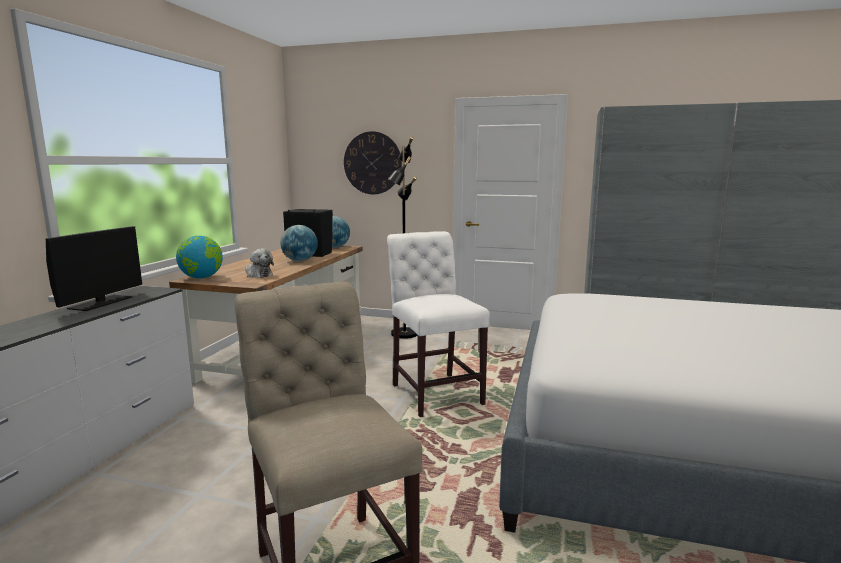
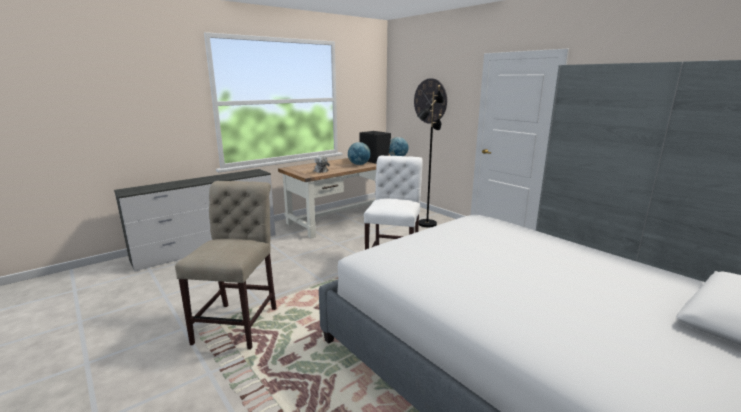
camera: 35 degrees right, 5 degrees up
monitor [46,226,142,311] -> none
globe [176,236,223,279] -> none

